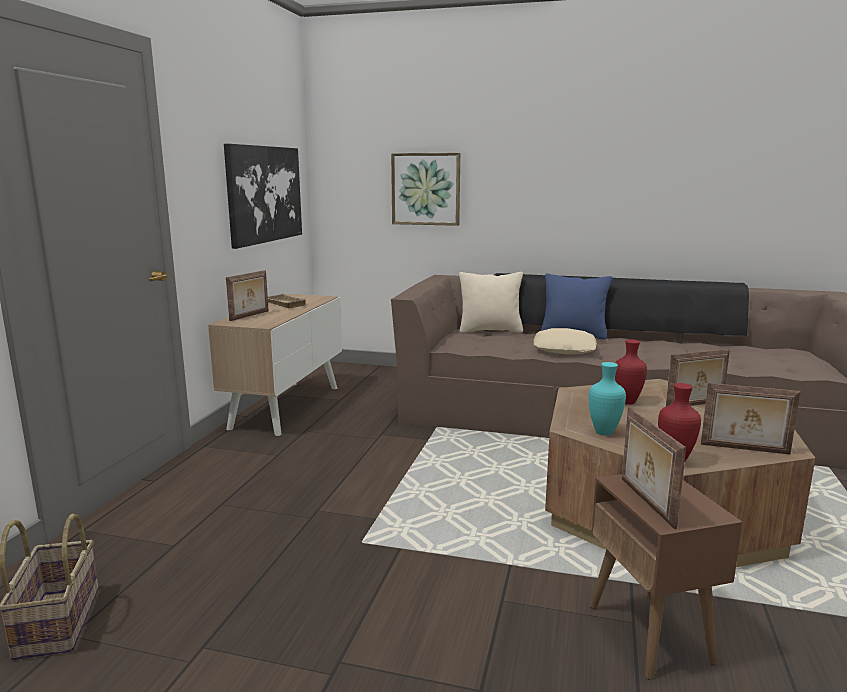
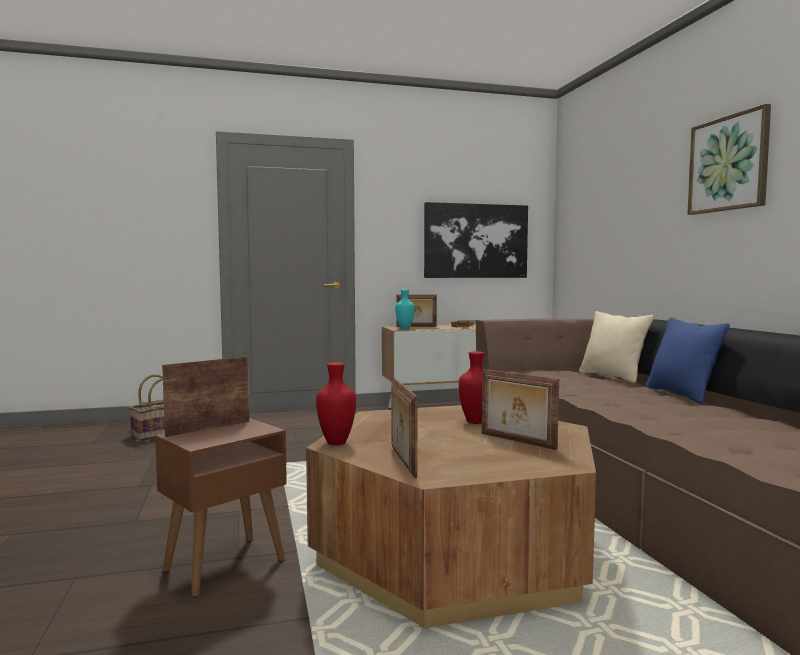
camera: 60 degrees right, 10 degrees down
picture [391,153,460,226] -> picture moved to [687,104,771,215]
beige pillow [533,328,597,354] -> none
turquoise vase [589,362,626,436] -> turquoise vase moved to [395,290,415,329]

